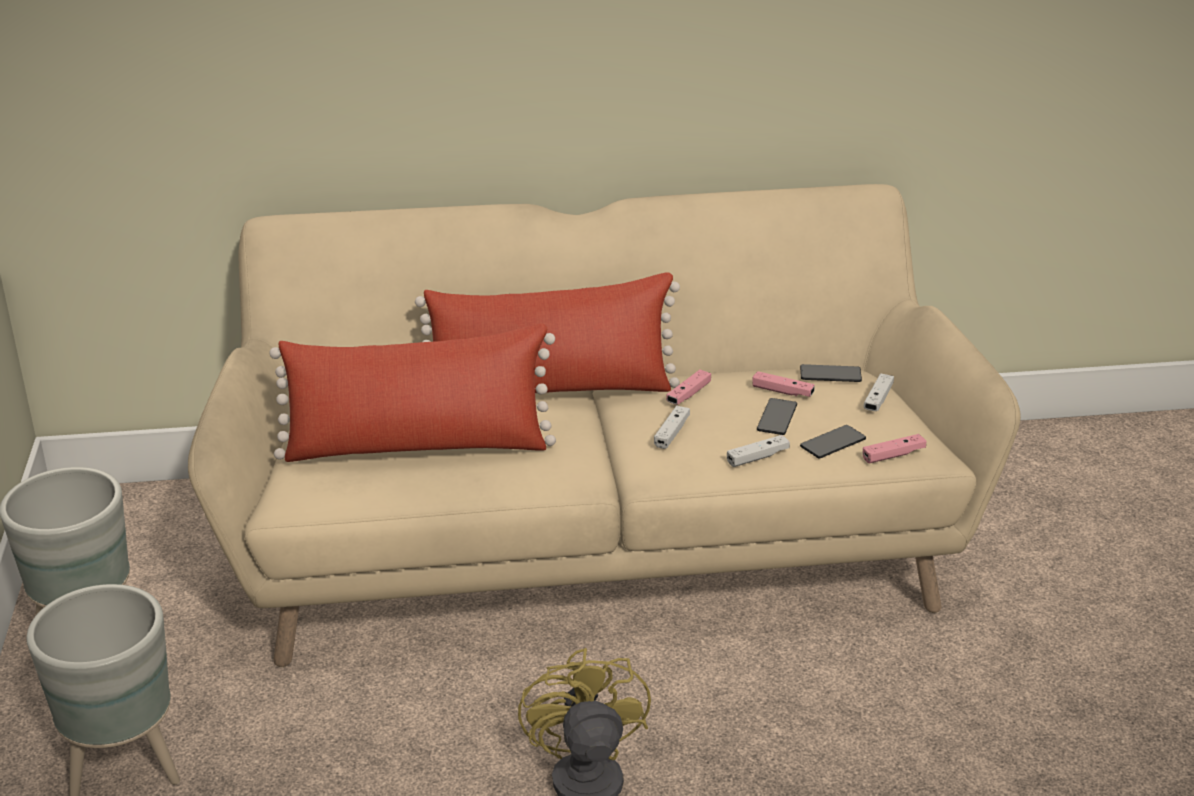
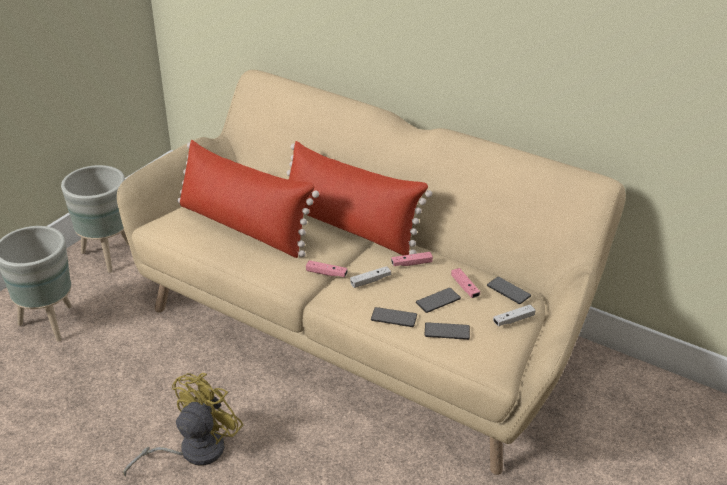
camera: 40 degrees right, 5 degrees up
white game controller [727,435,790,467] -> phone [371,307,417,327]
pink game controller [862,434,927,463] -> pink game controller moved to [306,260,348,277]

